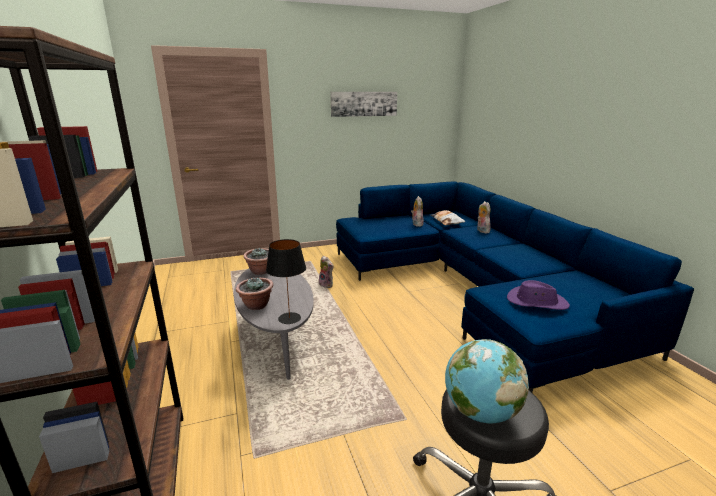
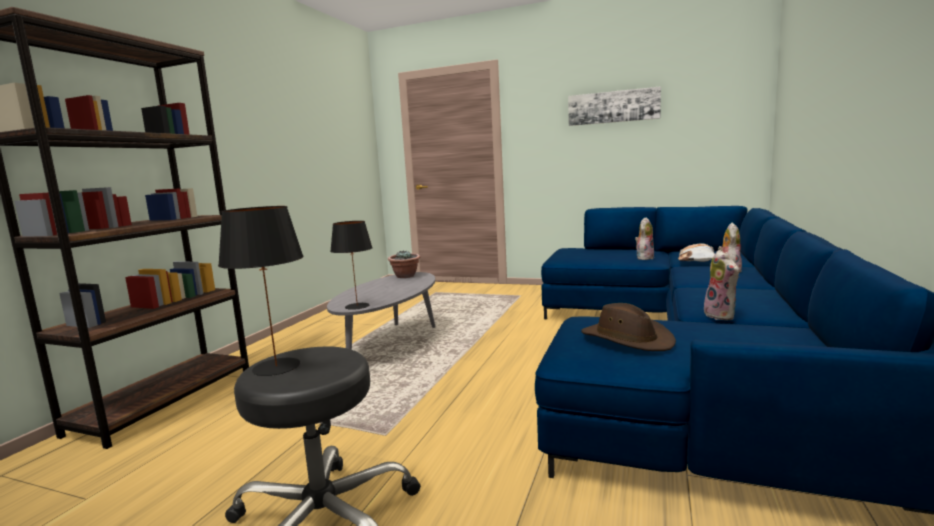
camera: 40 degrees right, 10 degrees down
potted plant [236,277,273,310] -> none
plush toy [319,256,334,288] -> plush toy moved to [704,250,739,320]
globe [445,339,529,424] -> black table lamp [218,206,304,376]
purple hat [507,280,570,310] -> brown hat [581,303,676,351]

